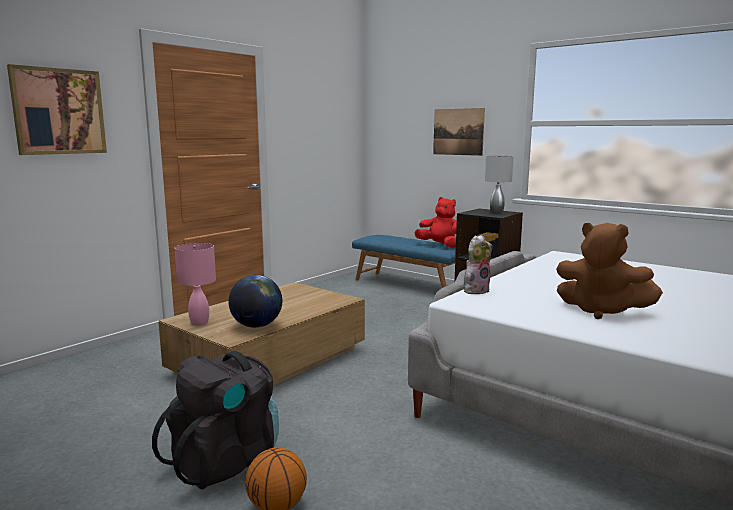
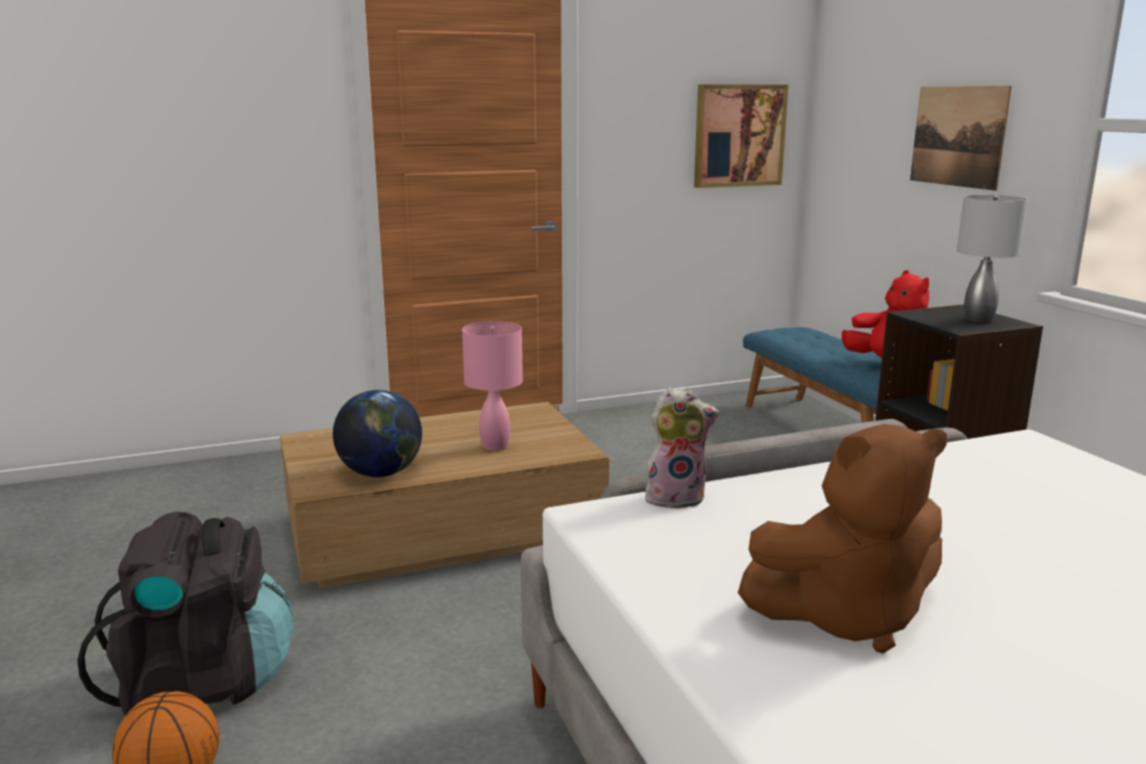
camera: 30 degrees right, 5 degrees up
picture [7,64,107,155] -> picture moved to [694,84,788,188]
pink table lamp [174,243,216,326] -> pink table lamp moved to [462,321,523,451]
brown plush toy [556,223,663,319] -> brown plush toy turned 75 degrees counterclockwise [738,424,947,653]

